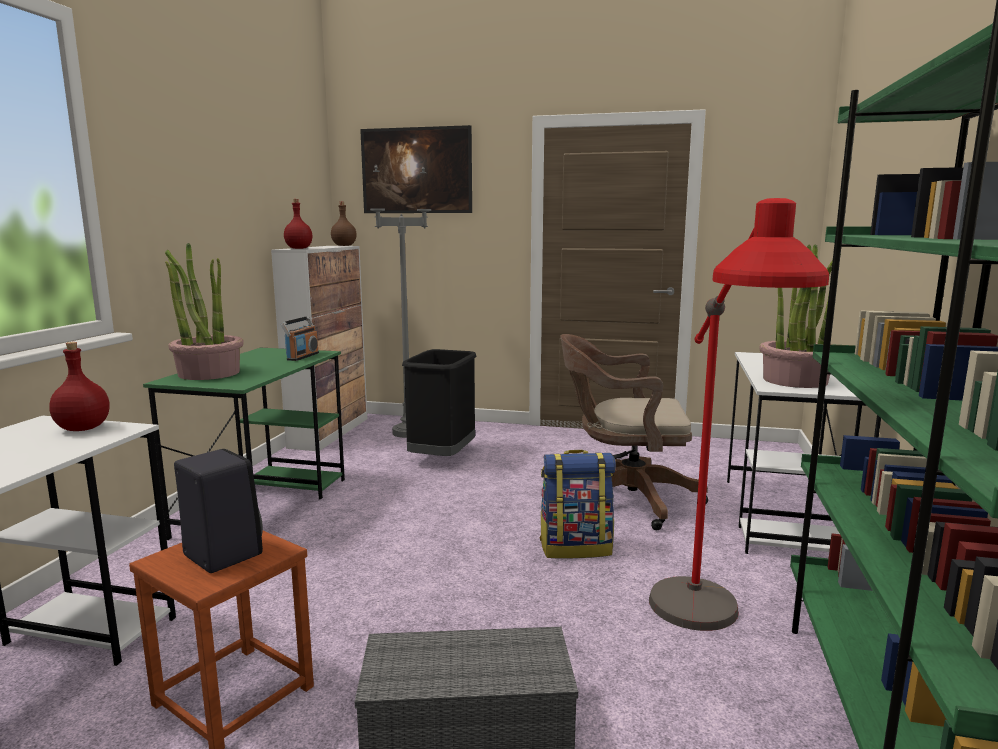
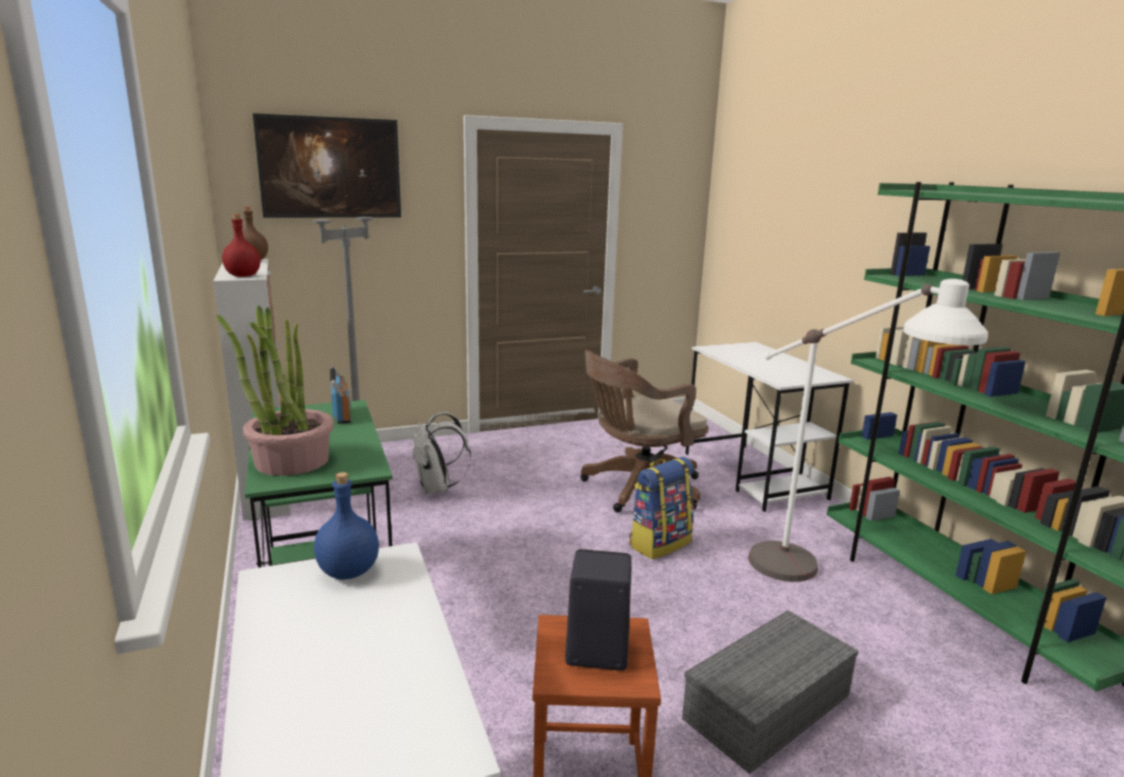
camera: 35 degrees left, 5 degrees up
red bottle [49,342,110,431] -> blue bottle [314,472,379,580]
black trash can [402,349,476,456] -> white backpack [413,412,471,494]
red floor lamp [649,198,829,631] -> white floor lamp [748,279,988,582]
potted plant [759,244,841,388] -> none

